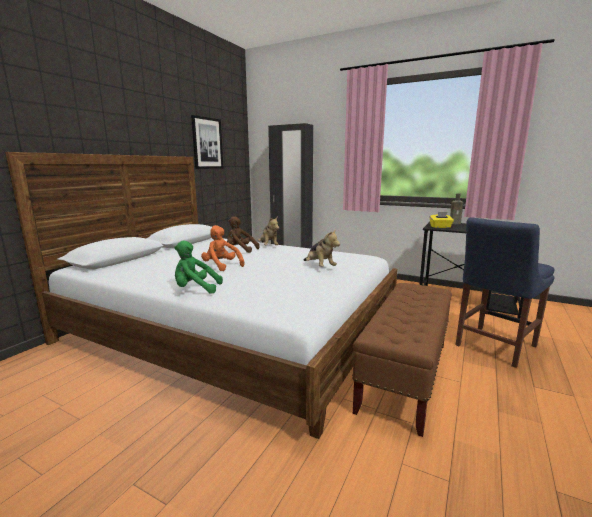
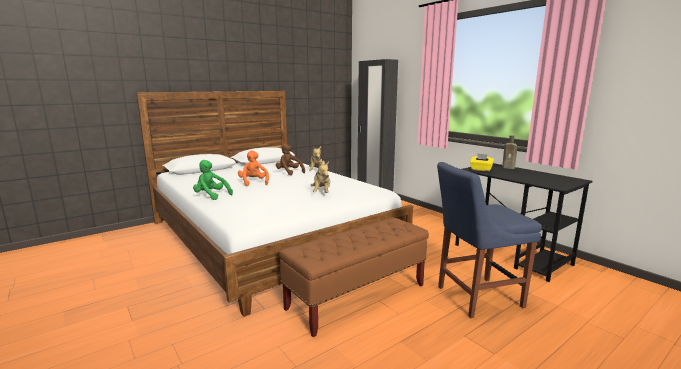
camera: 25 degrees right, 0 degrees up
picture [191,115,223,169] -> none

